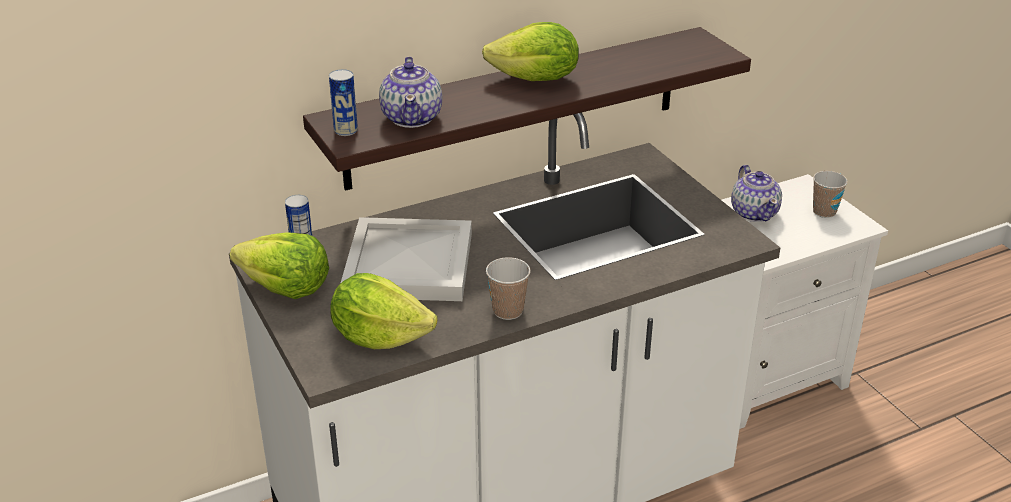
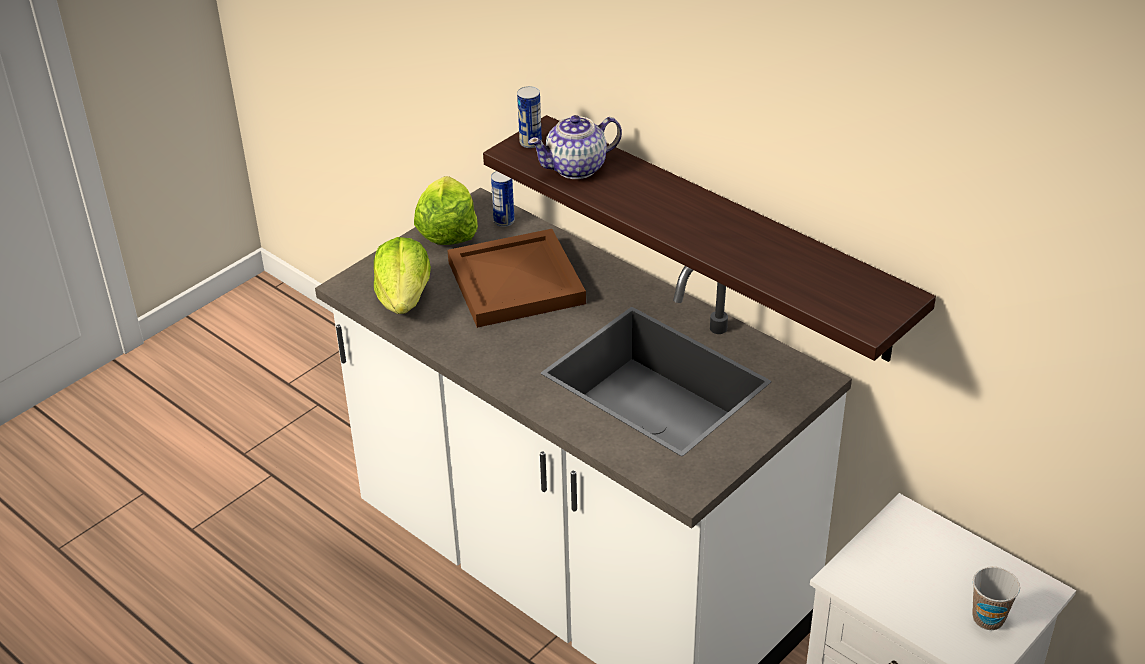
camera: 70 degrees right, 5 degrees up
white tray [340,217,472,301] -> brown tray [447,229,586,328]
lettuce [482,22,579,81] -> none
cup [486,257,530,320] -> none
teapot [731,165,782,222] -> none

